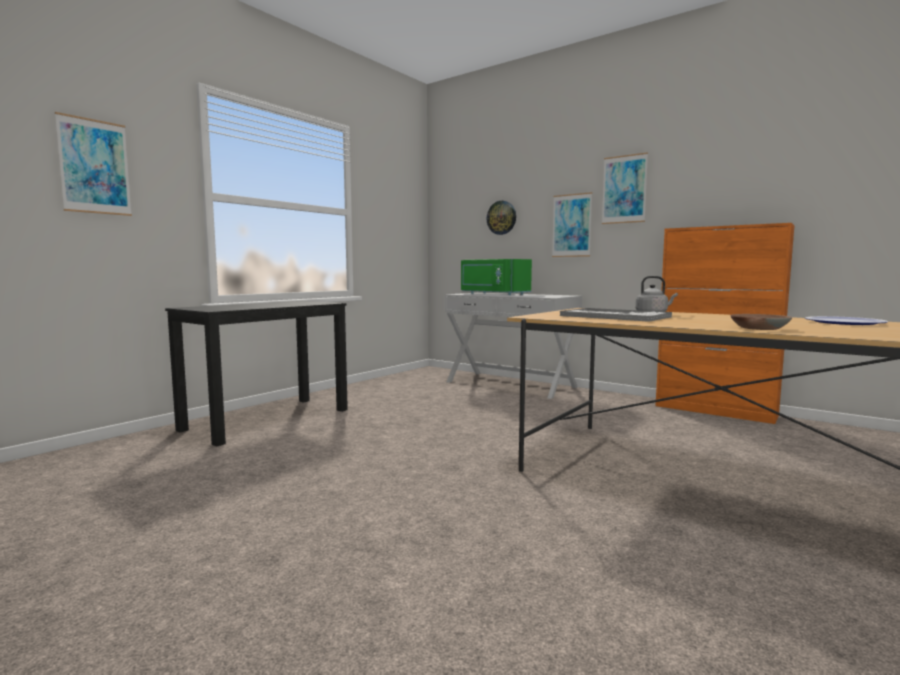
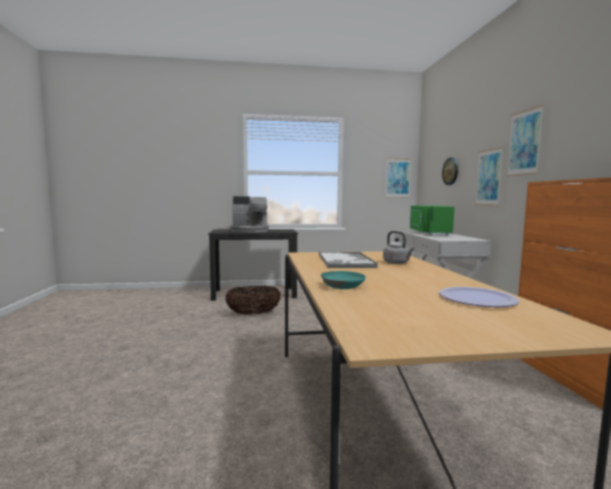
camera: 45 degrees right, 0 degrees up
picture [55,112,132,216] -> picture moved to [386,159,411,198]
brown bowl [731,314,792,330] -> turquoise bowl [321,271,366,289]
none -> basket [225,286,281,315]
none -> coffee machine [230,196,269,233]

